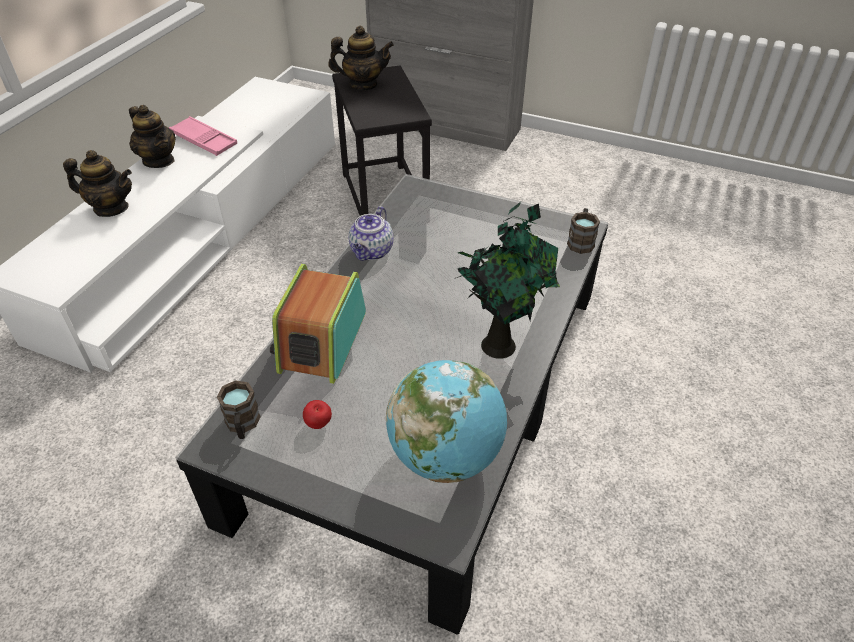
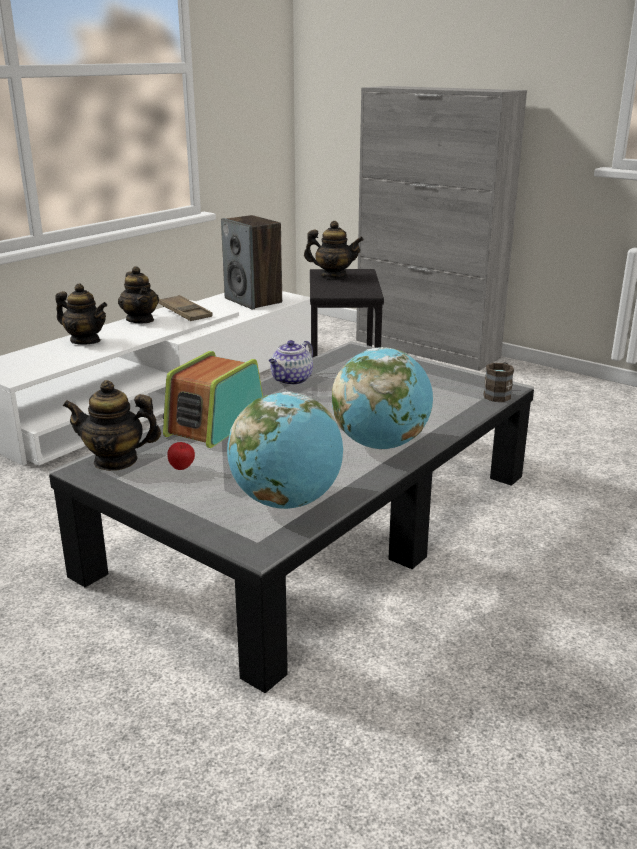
camera: 15 degrees right, 20 degrees down
pink tray [169,116,237,156] -> brown tray [158,295,212,321]
brown mug [217,380,261,439] -> teapot [63,380,161,471]
potted plant [454,202,560,359] -> globe [332,347,433,449]
none -> speaker [221,215,282,309]

